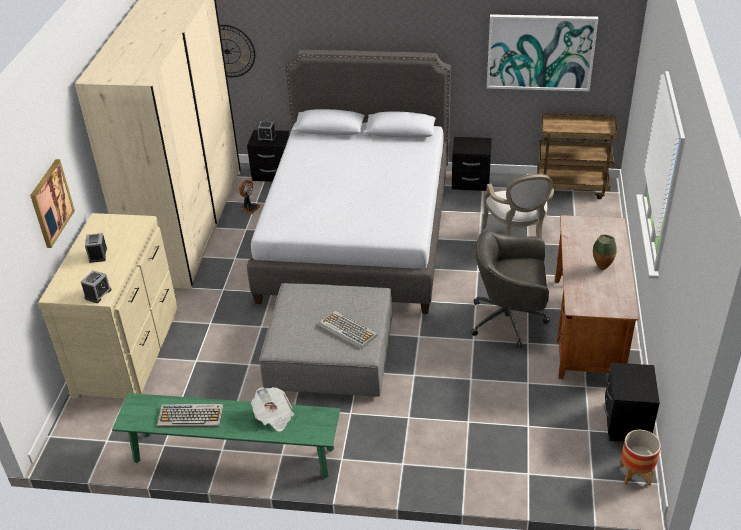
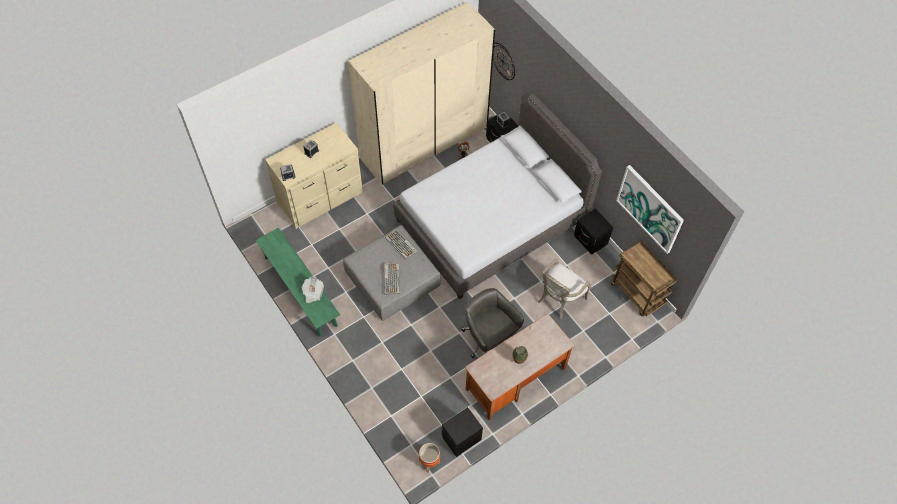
camera: 45 degrees right, 20 degrees up
picture [30,159,75,248] -> none
keyboard [157,404,223,428] -> keyboard moved to [385,229,417,259]

